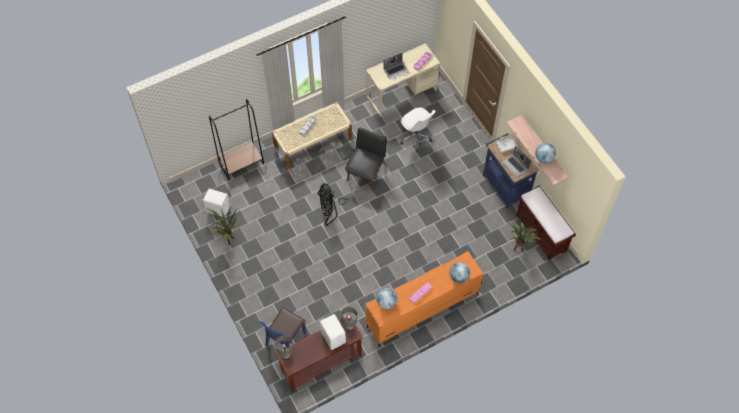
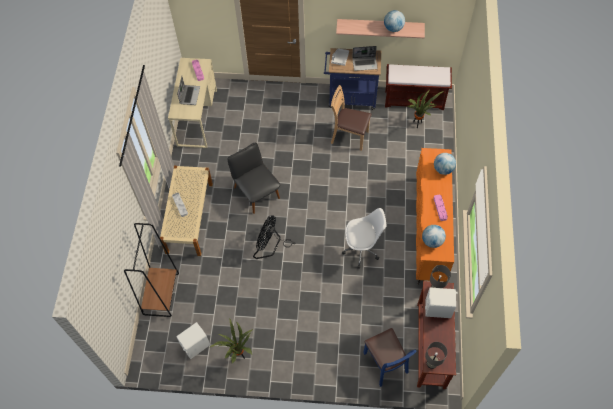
camera: 55 degrees left, 0 degrees up
black fan [318,183,348,226] -> black fan turned 90 degrees clockwise [253,215,296,259]
white office chair [400,107,435,152] -> white office chair moved to [342,208,387,269]
none -> brown chair [331,85,371,151]

